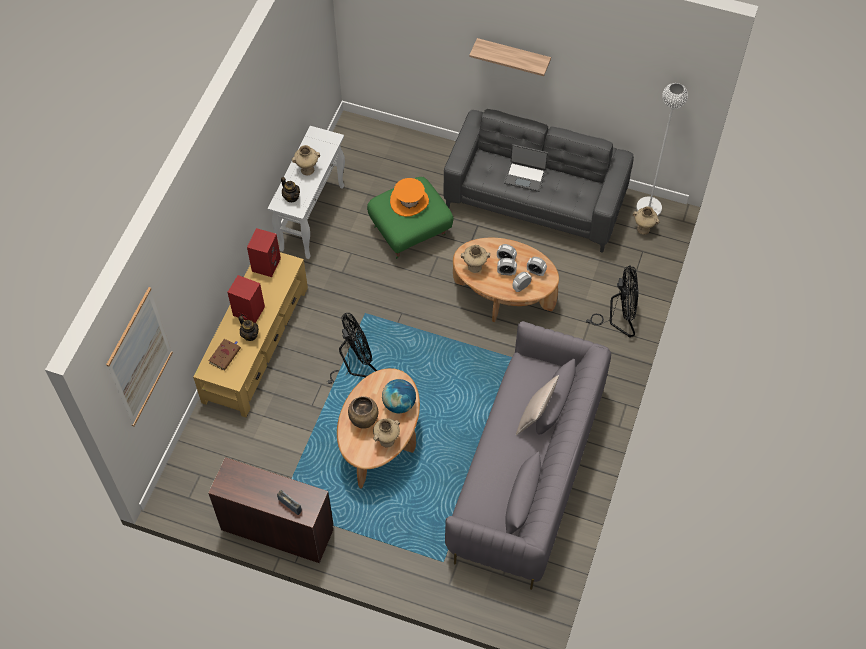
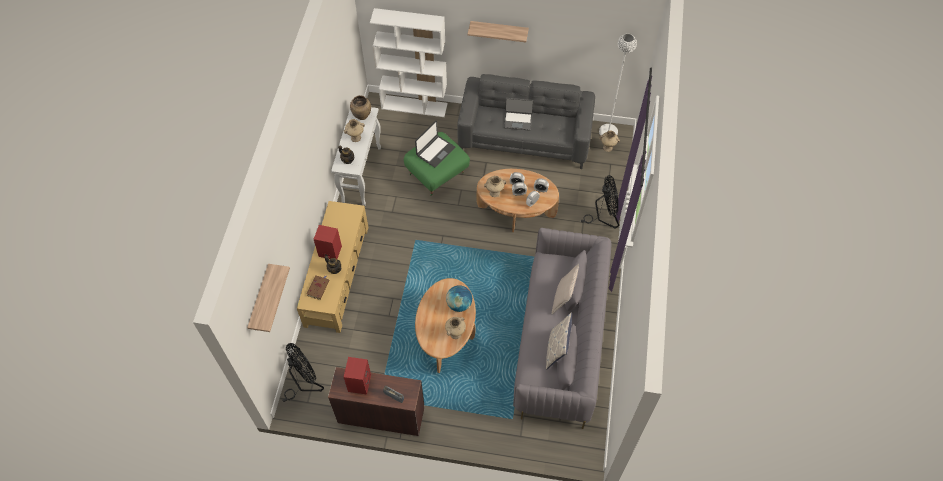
camera: 10 degrees left, 0 degrees up
picture [106,287,173,426] -> shelf [247,264,290,332]
red speaker [247,228,281,277] -> red speaker moved to [344,357,371,395]
black fan [328,313,377,384] -> black fan moved to [282,343,324,402]
brown vase [348,396,378,429] -> brown vase moved to [350,95,371,120]
orange hat [390,178,429,217] -> laptop [415,121,455,167]
none -> white bookcase [370,8,448,117]
none -> pillow [546,312,572,370]

